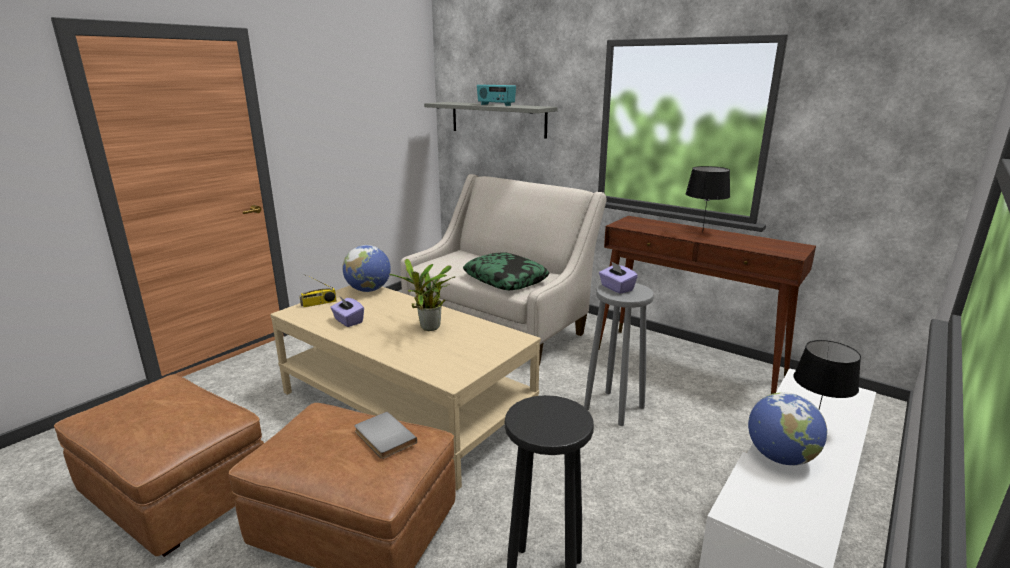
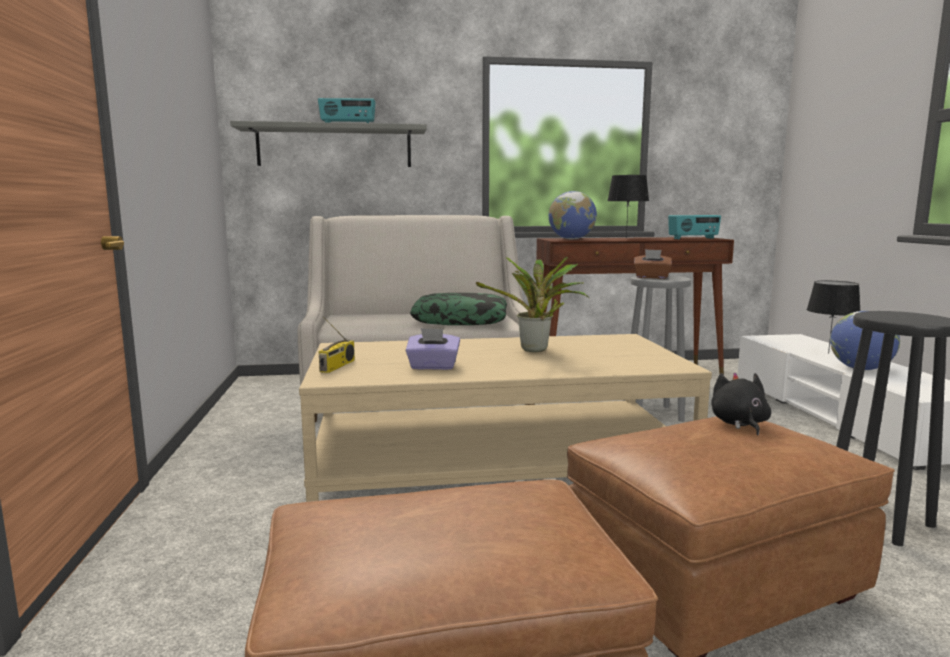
camera: 45 degrees left, 10 degrees down
globe [342,245,391,292] -> globe moved to [549,191,597,240]
grey book [355,411,417,459] -> black plush toy [711,373,771,436]
purple tissue box [599,261,638,294] -> brown tissue box [634,249,672,279]
none -> radio [668,215,721,239]

